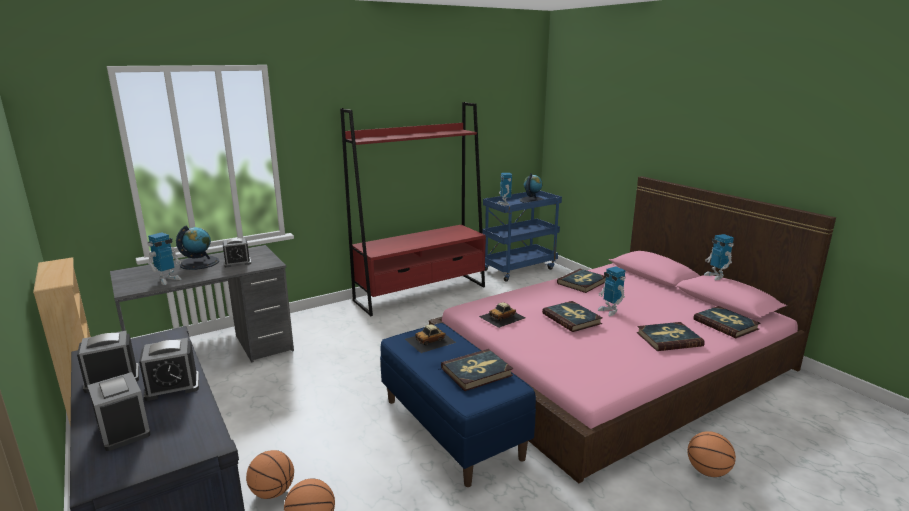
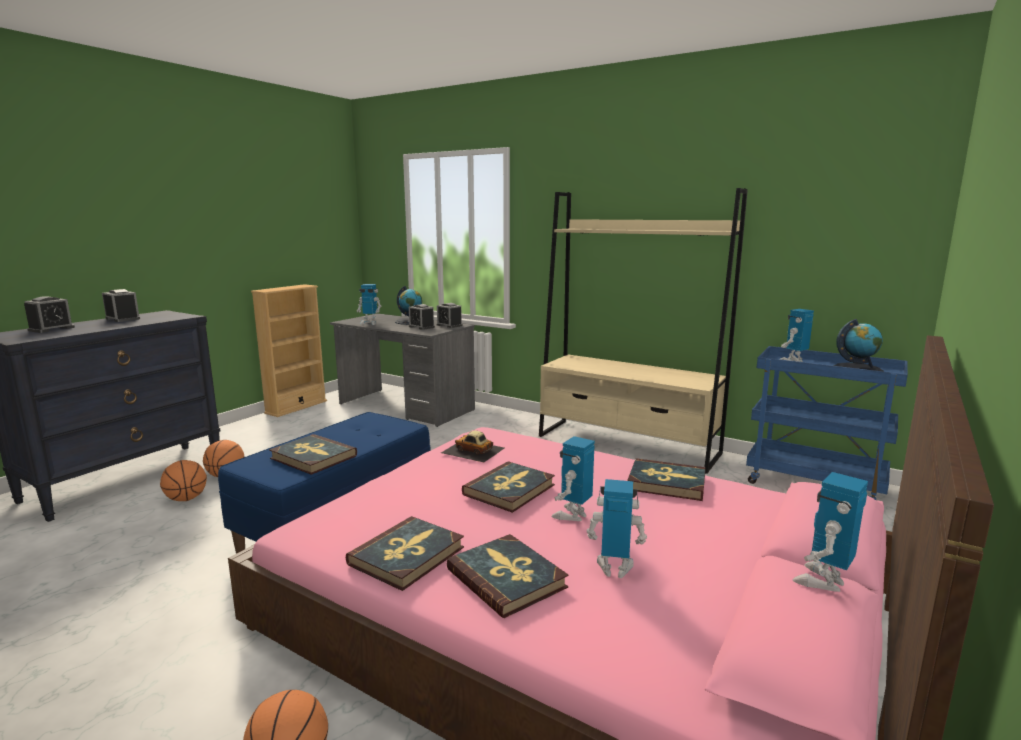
camera: 65 degrees right, 5 degrees down
alarm clock [139,338,199,401] -> alarm clock moved to [437,303,462,328]
red bookcase [340,102,486,316] -> beige bookcase [539,188,748,474]
toy car [405,324,456,353] -> none
book [693,306,761,338] -> book moved to [346,516,464,591]
none -> toy robot [586,479,647,578]

